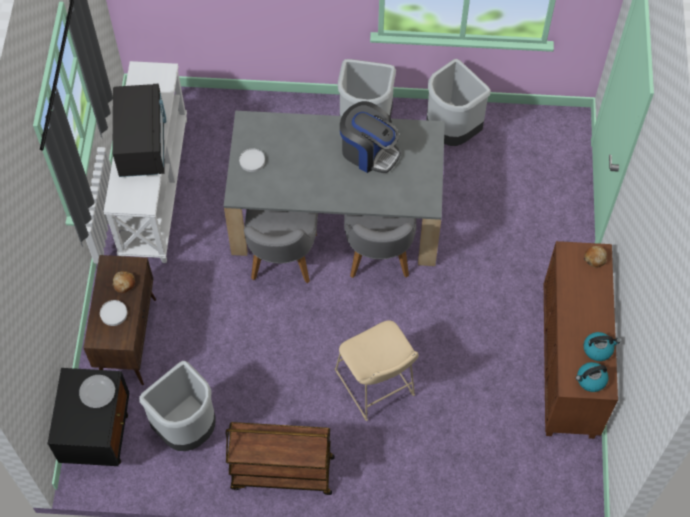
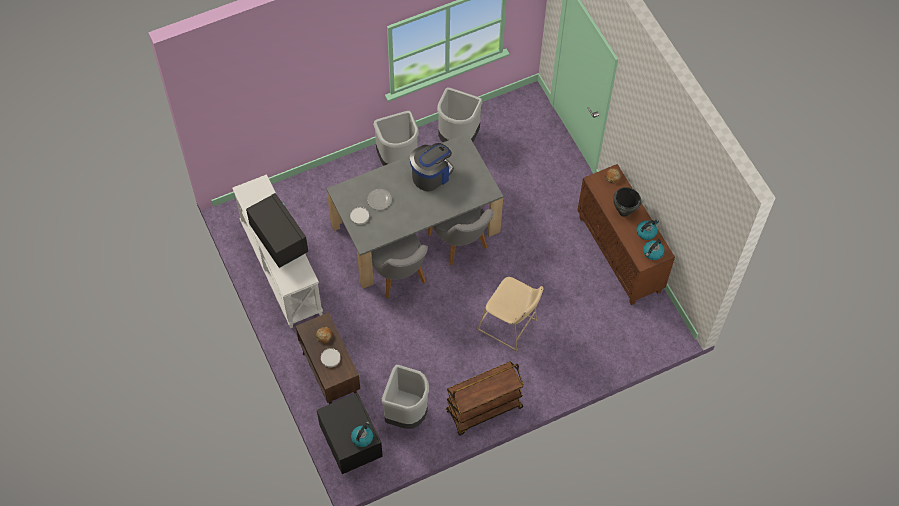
camera: 30 degrees left, 0 degrees up
plate [79,375,115,408] -> plate moved to [367,189,392,210]
coffee machine [340,101,401,173] -> coffee machine turned 45 degrees counterclockwise [410,143,454,191]
none -> kettle [351,421,373,447]
none -> black cooking pot [613,187,641,217]

